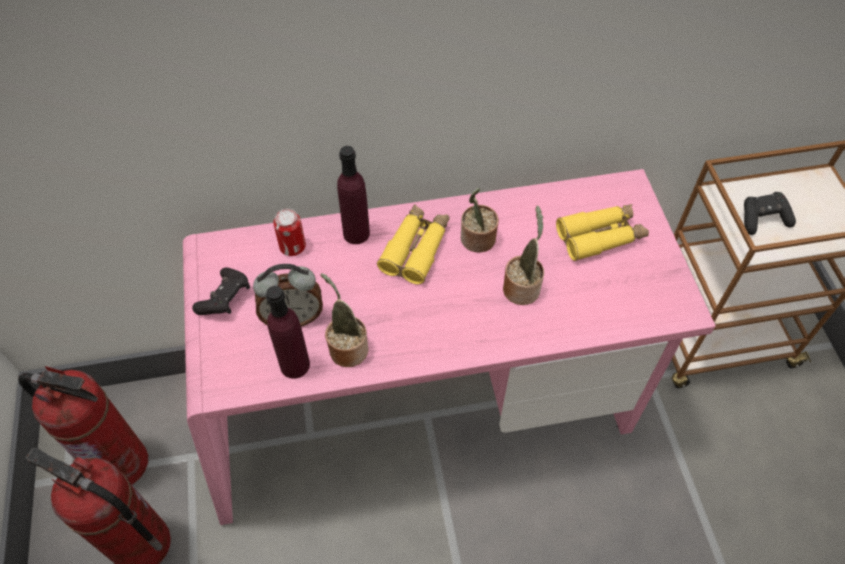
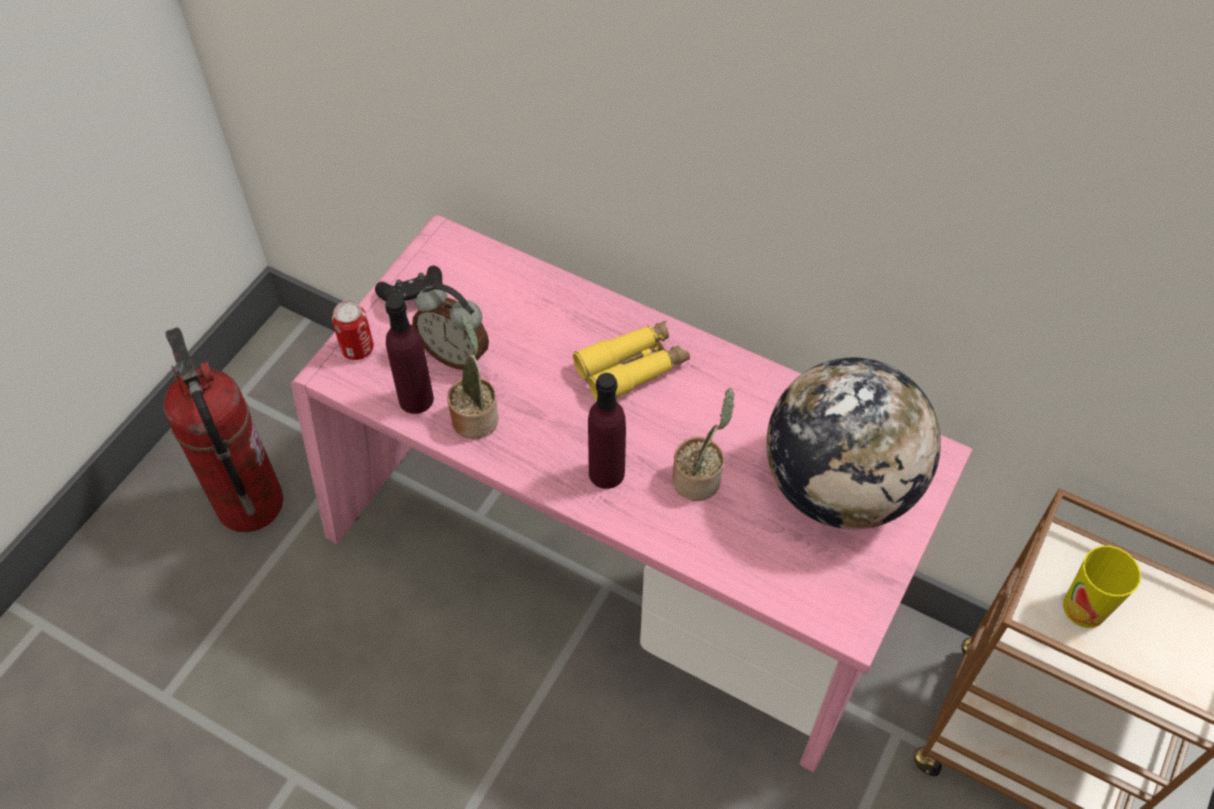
camera: 40 degrees right, 0 degrees up
fire extinguisher [18,366,148,485] -> none
can [273,208,306,256] -> can moved to [332,301,374,360]
purple bottle [337,146,370,244] -> purple bottle moved to [588,373,626,489]
potted plant [461,188,499,253] -> none
yellow binoculars [556,204,649,261] -> globe [766,358,941,529]
black game controller [744,192,796,235] -> cup [1063,546,1141,628]

